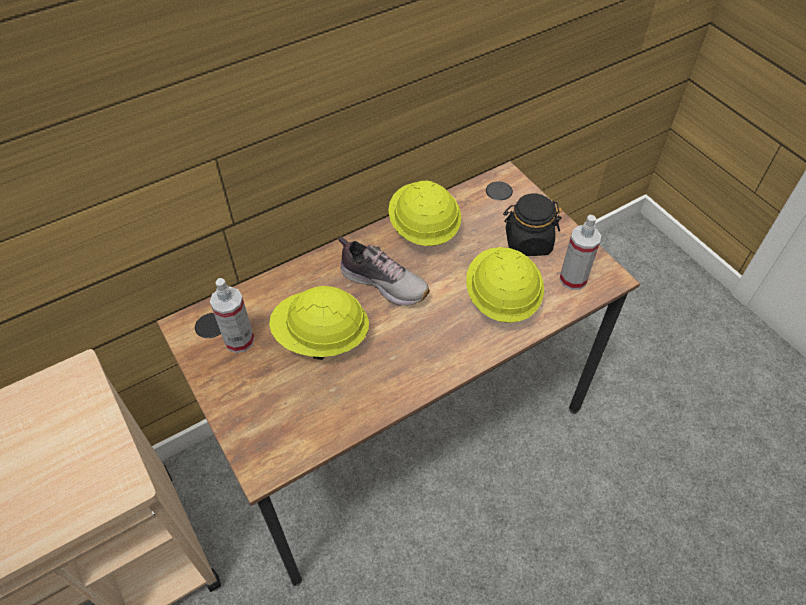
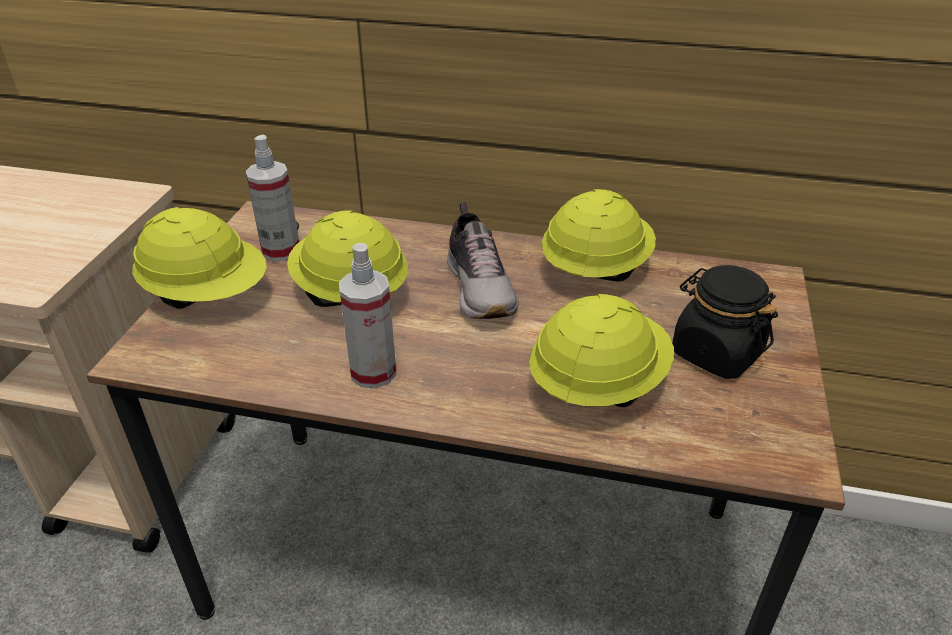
camera: 45 degrees right, 15 degrees down
spray bottle [559,215,601,290] -> spray bottle moved to [339,243,397,388]
none -> yellow hard hat [132,207,267,309]

